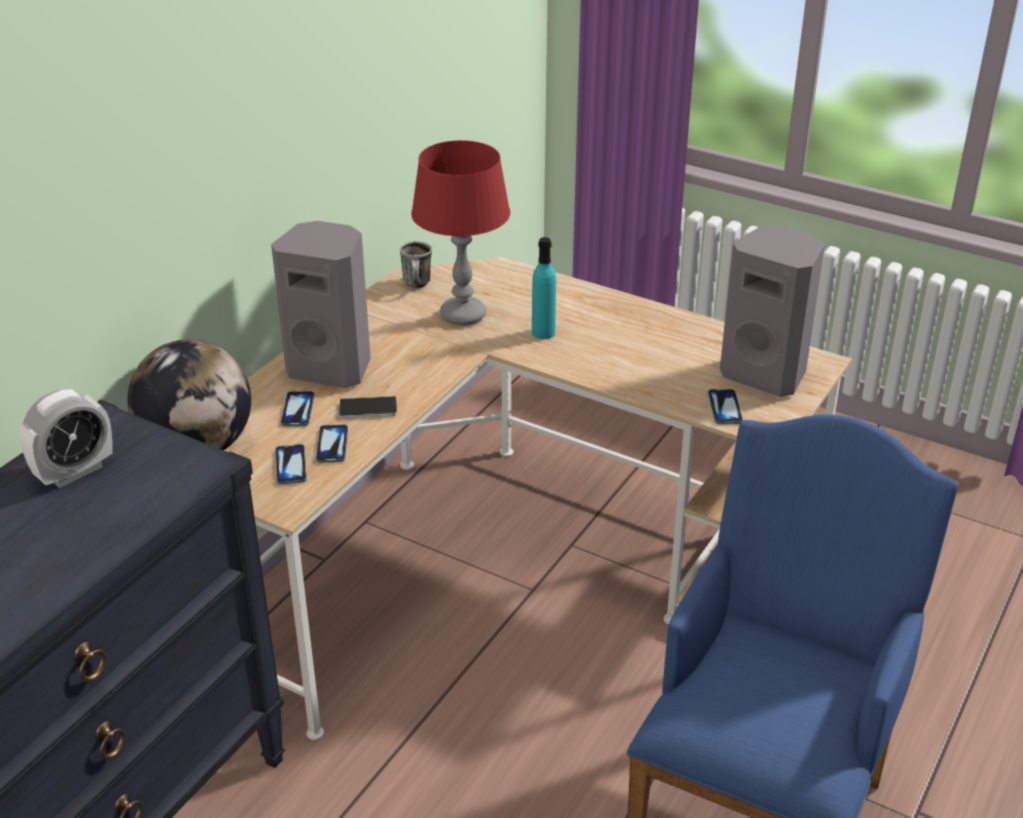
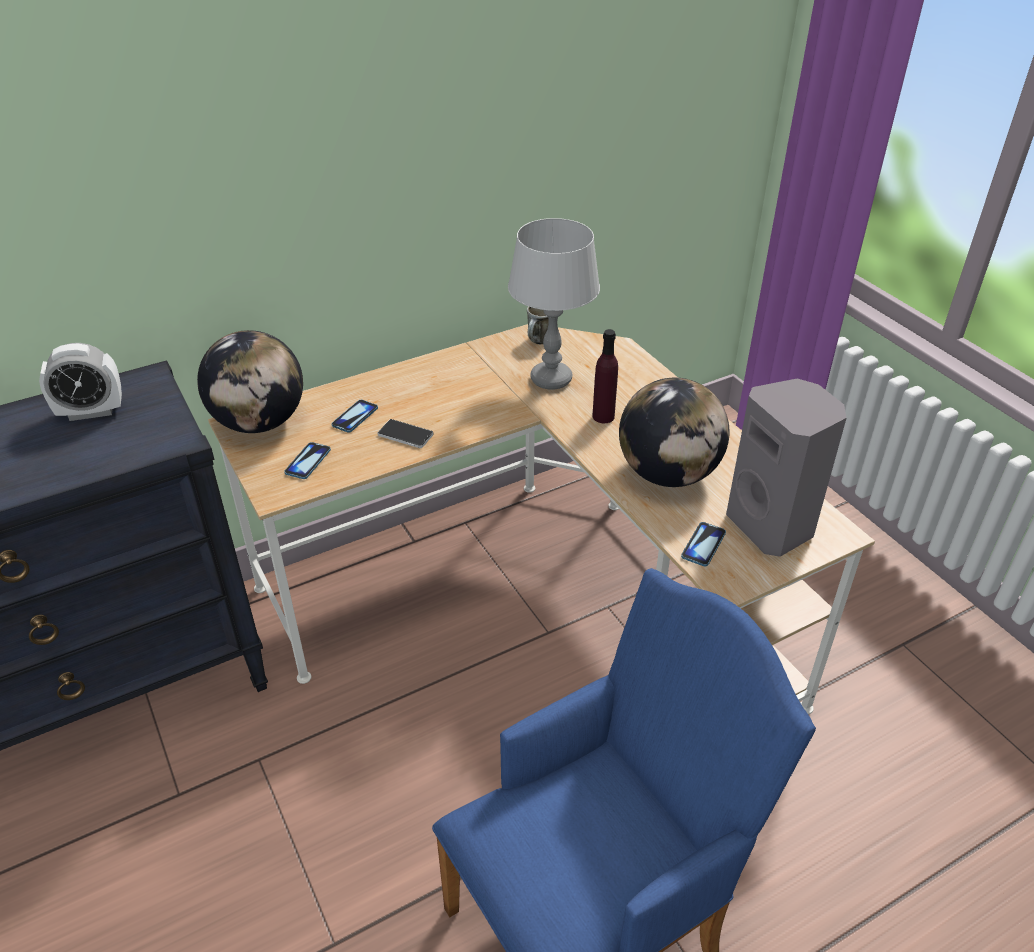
camera: 30 degrees right, 5 degrees up
grey speaker [271,221,371,388] -> none
phone [316,425,348,462] -> none
red table lamp [411,140,510,326] -> grey table lamp [508,218,600,390]
turquoise bottle [532,237,556,339] -> purple bottle [593,329,618,423]
none -> globe [619,378,729,487]

